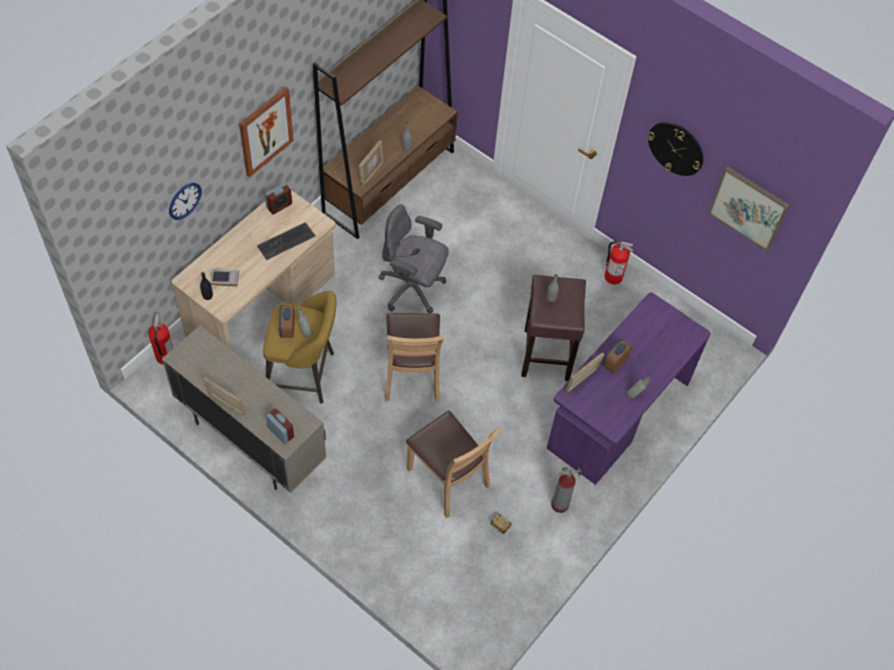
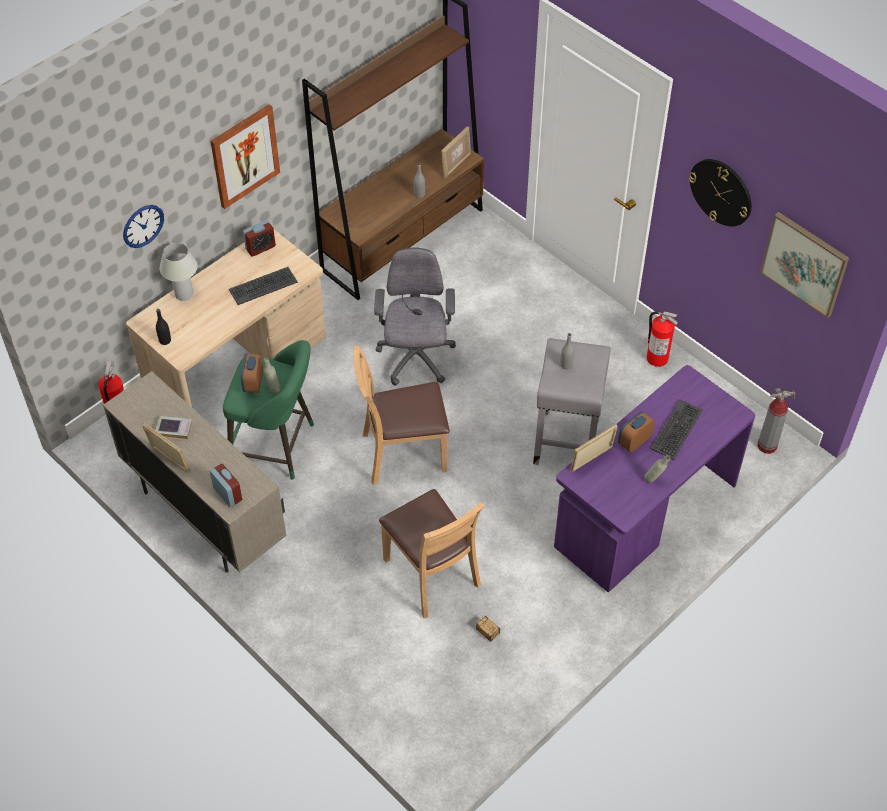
camera: 10 degrees right, 5 degrees down
book [210,269,239,287] -> book moved to [156,416,193,439]
yellow stool [263,291,336,404] -> green stool [223,340,314,480]
picture frame [359,140,384,187] -> picture frame moved to [441,126,471,178]
grey office chair [379,204,449,313] -> grey office chair turned 60 degrees clockwise [374,247,456,386]
brown chair [385,313,444,402] -> brown chair turned 75 degrees clockwise [353,345,450,485]
brown stool [521,275,586,381] -> grey stool [533,338,611,465]
fire extinguisher [551,467,581,513] -> fire extinguisher moved to [758,388,796,454]
none -> white table lamp [160,243,198,301]
none -> keyboard [651,399,702,460]

